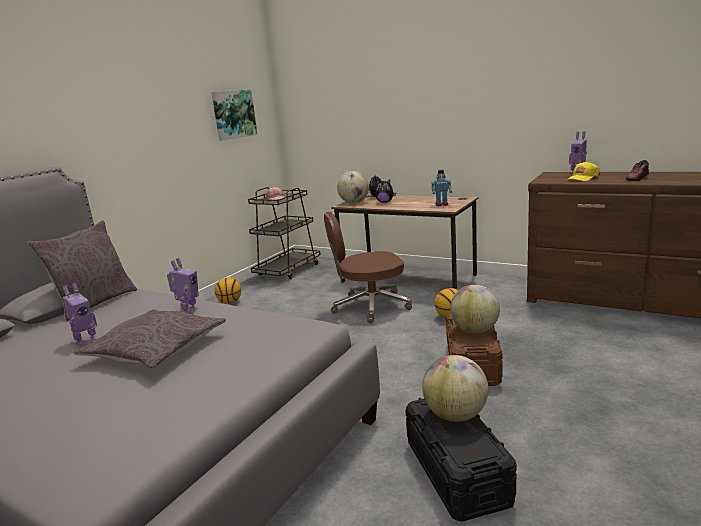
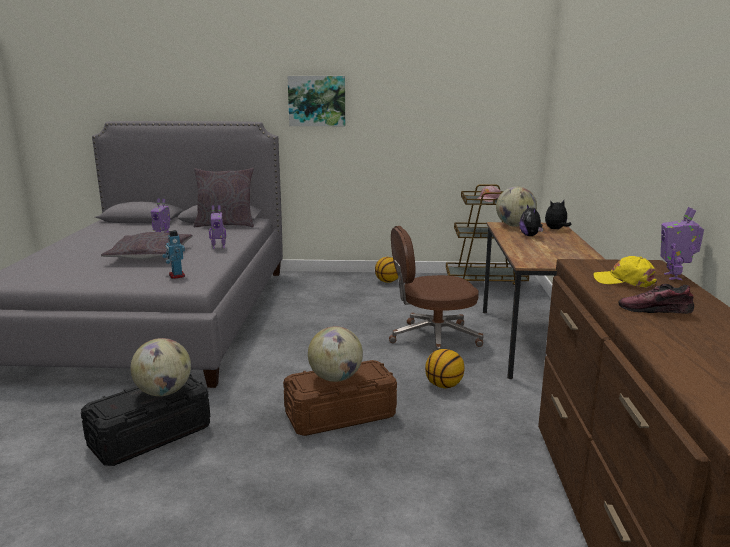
camera: 60 degrees right, 0 degrees up
picture [211,90,258,141] -> picture moved to [288,76,345,126]
brown office chair [324,212,412,323] -> brown office chair turned 60 degrees counterclockwise [389,226,484,352]
toy robot [432,170,452,206] -> toy robot moved to [162,230,185,279]

